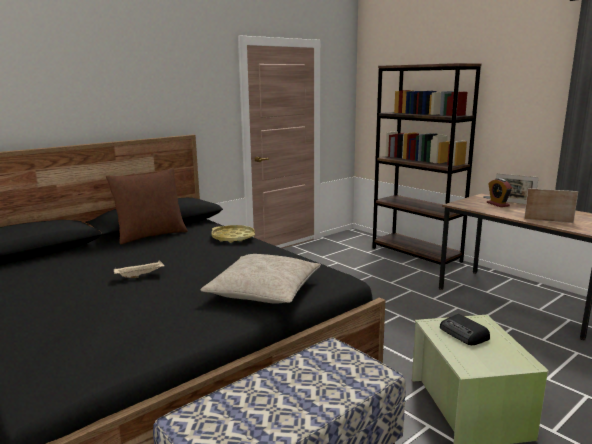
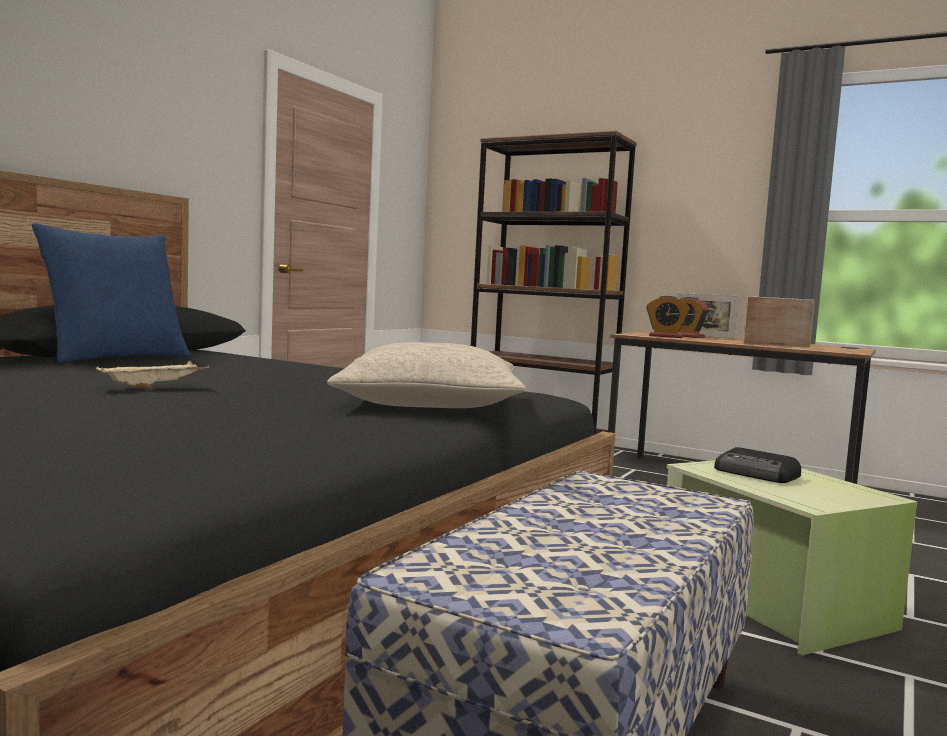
camera: 20 degrees left, 10 degrees down
brown pillow [106,168,188,245] -> blue pillow [32,223,191,363]
yellow tray [211,225,255,243] -> none
none -> alarm clock [646,295,690,338]

